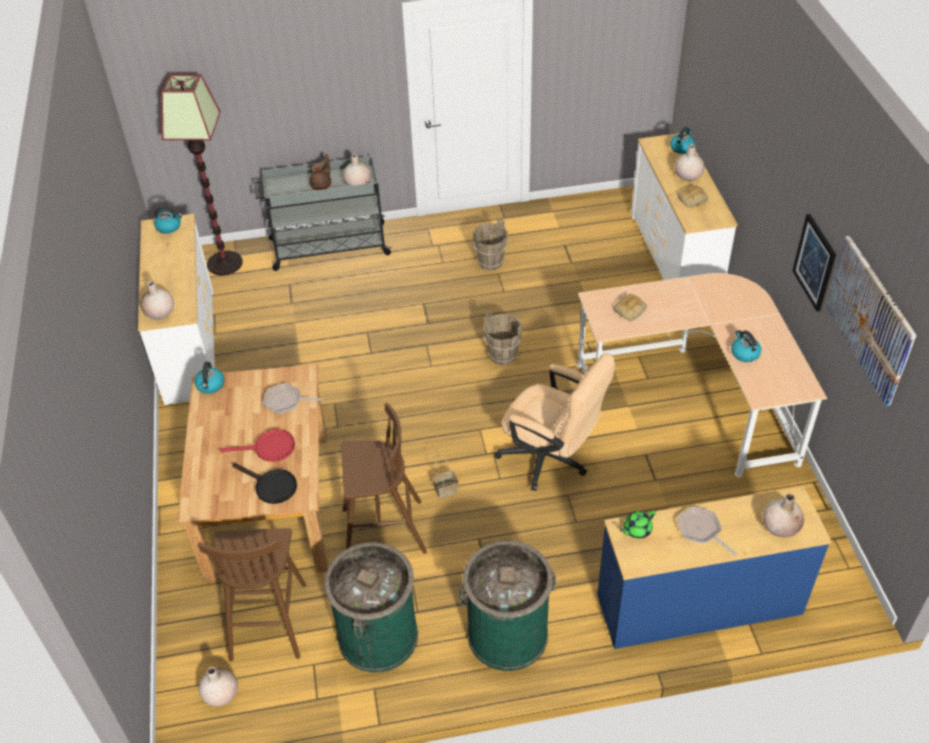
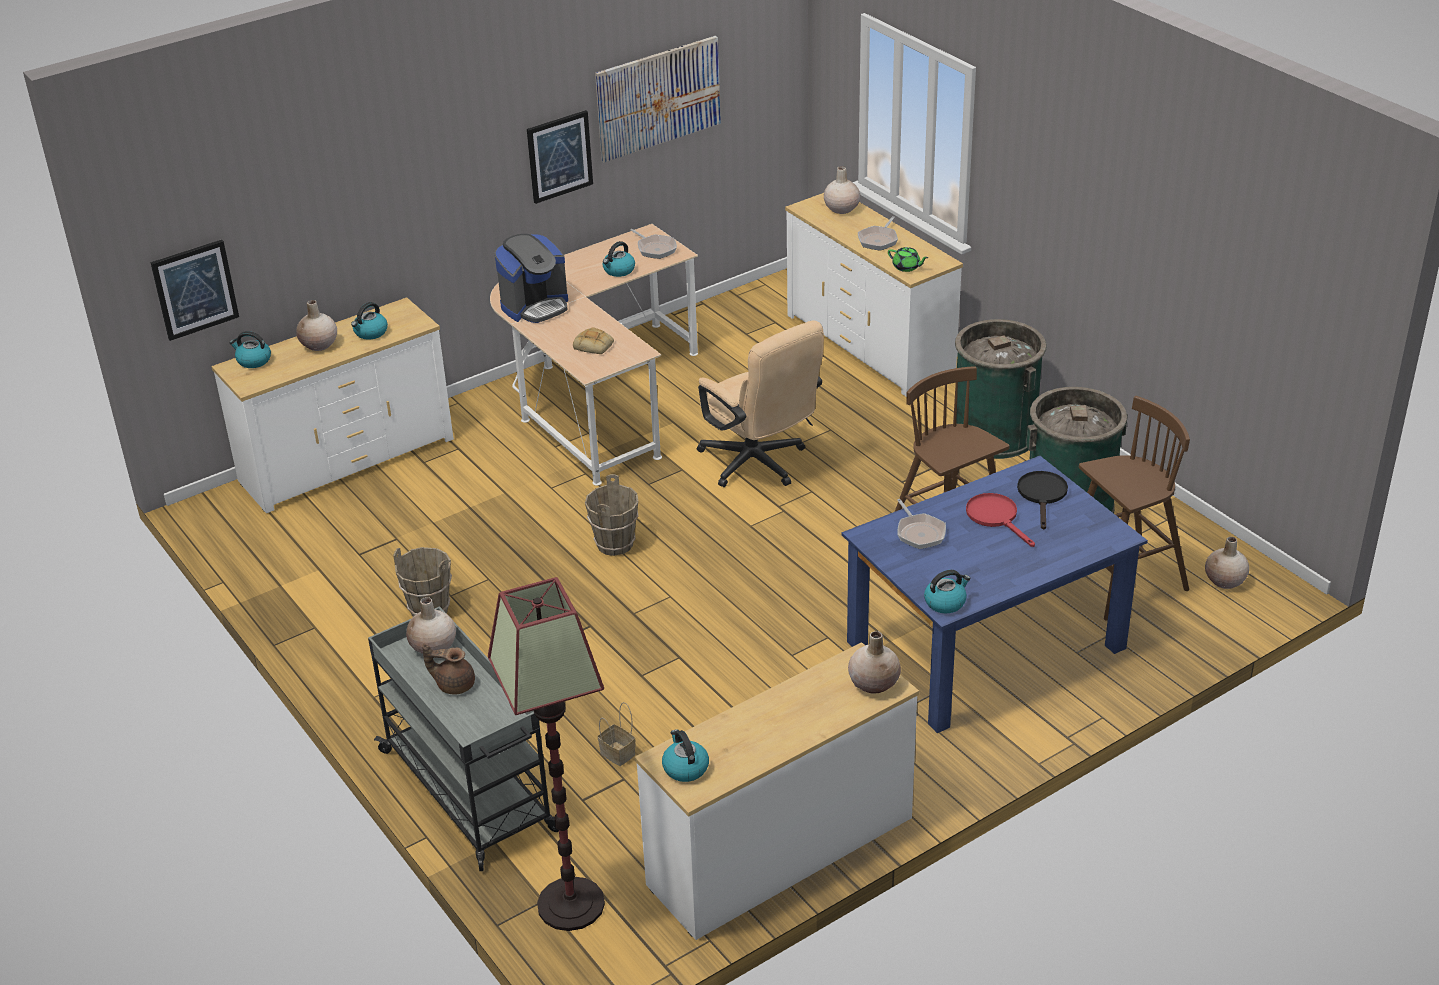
camera: 115 degrees left, 10 degrees down
brown dining table [177,364,328,583] -> blue dining table [842,456,1148,733]
basket [433,456,459,498] -> basket moved to [598,702,636,766]
beige office chair [495,353,615,491] -> beige office chair turned 135 degrees clockwise [697,320,824,487]
blue dresser [597,486,832,649] -> white dresser [785,193,963,396]
bread [677,185,708,207] -> kettle [351,302,388,340]
none -> picture [150,240,239,341]
none -> coffee machine [495,234,568,323]
none -> frying pan [630,229,677,259]

